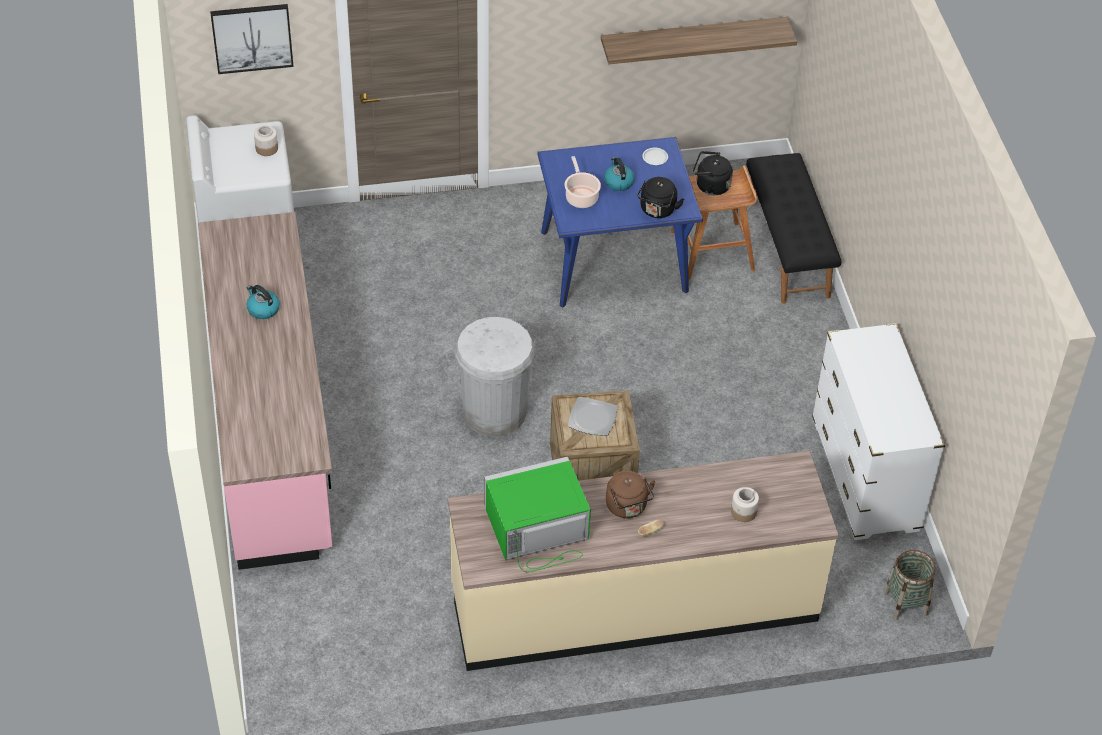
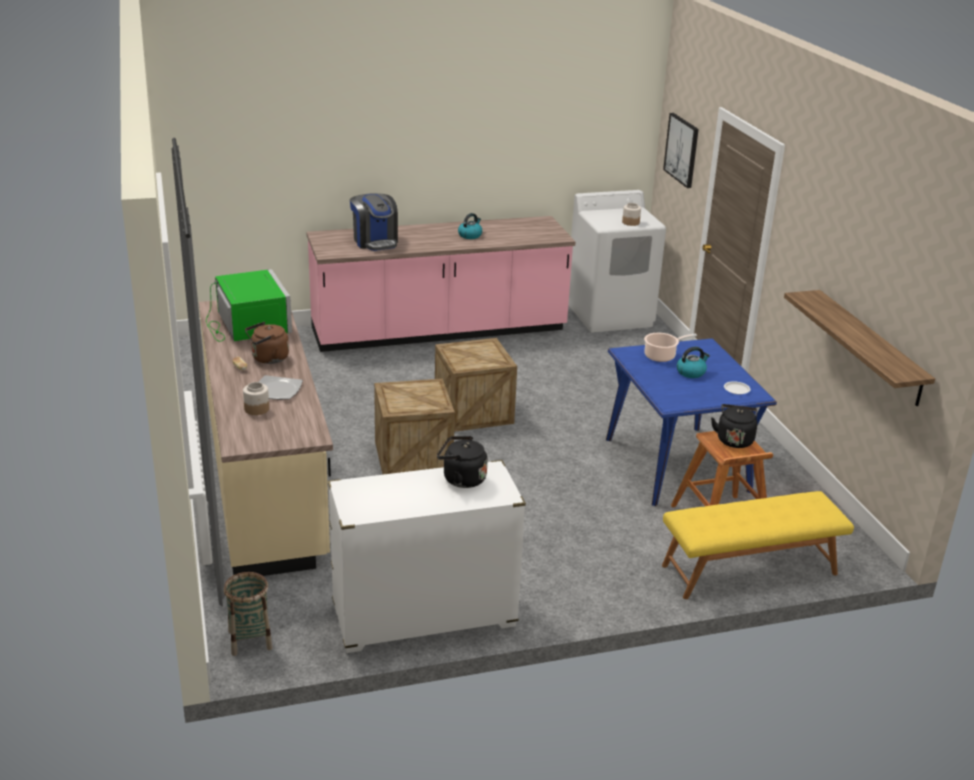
camera: 85 degrees right, 20 degrees down
white trash can [455,317,535,437] -> crate [435,338,517,432]
plate [568,397,618,436] -> plate moved to [259,375,303,400]
black kettle [637,177,684,218] -> black kettle moved to [437,436,488,488]
black bench [746,153,842,304] -> yellow bench [662,491,854,599]
none -> coffee machine [350,193,398,251]

